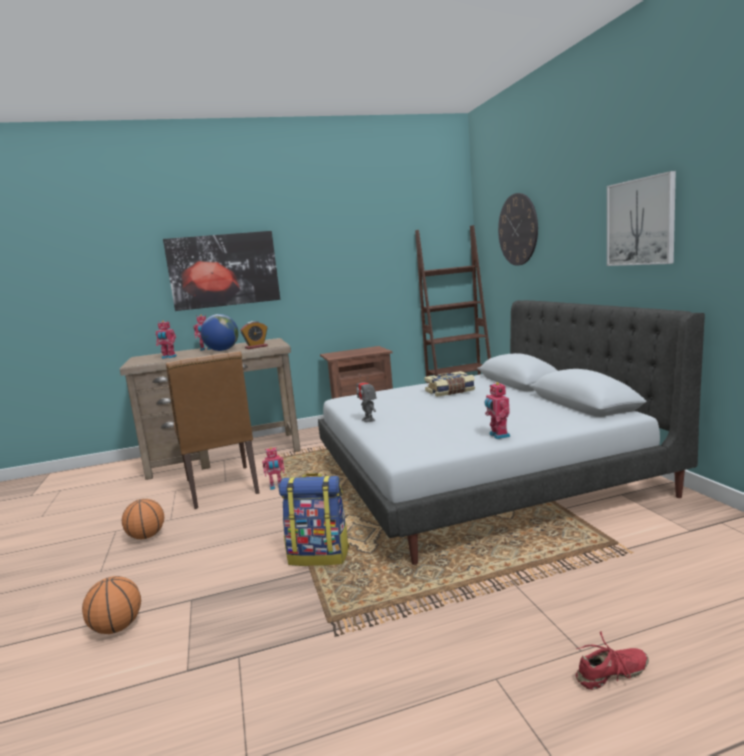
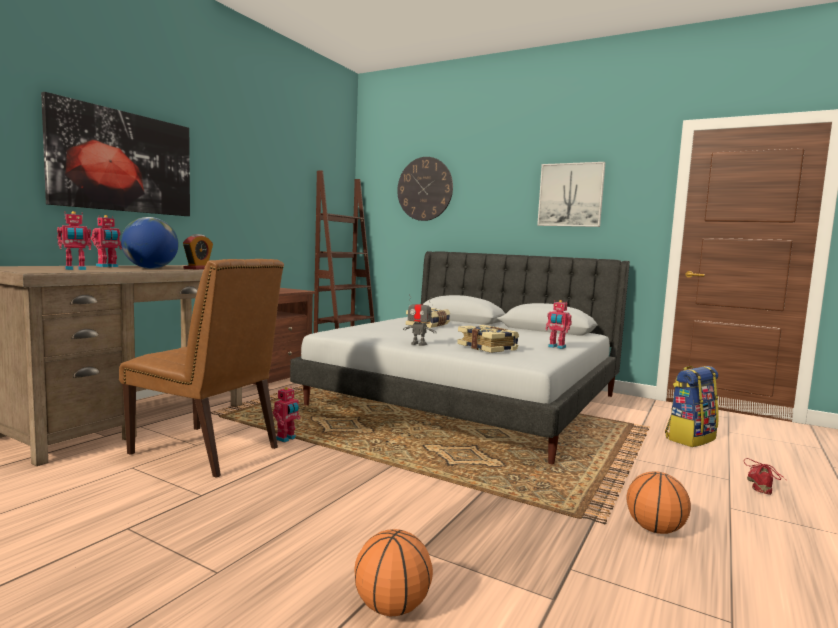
camera: 45 degrees left, 5 degrees down
basketball [122,499,164,539] -> basketball moved to [627,471,691,534]
backpack [279,473,350,566] -> backpack moved to [665,366,719,447]
none -> book [457,325,519,353]

